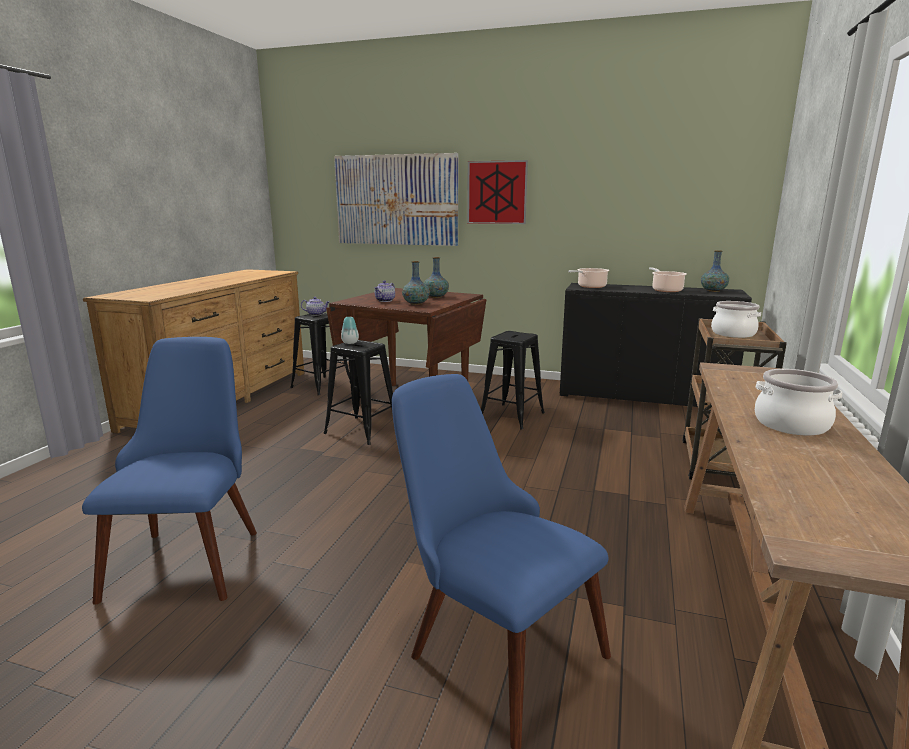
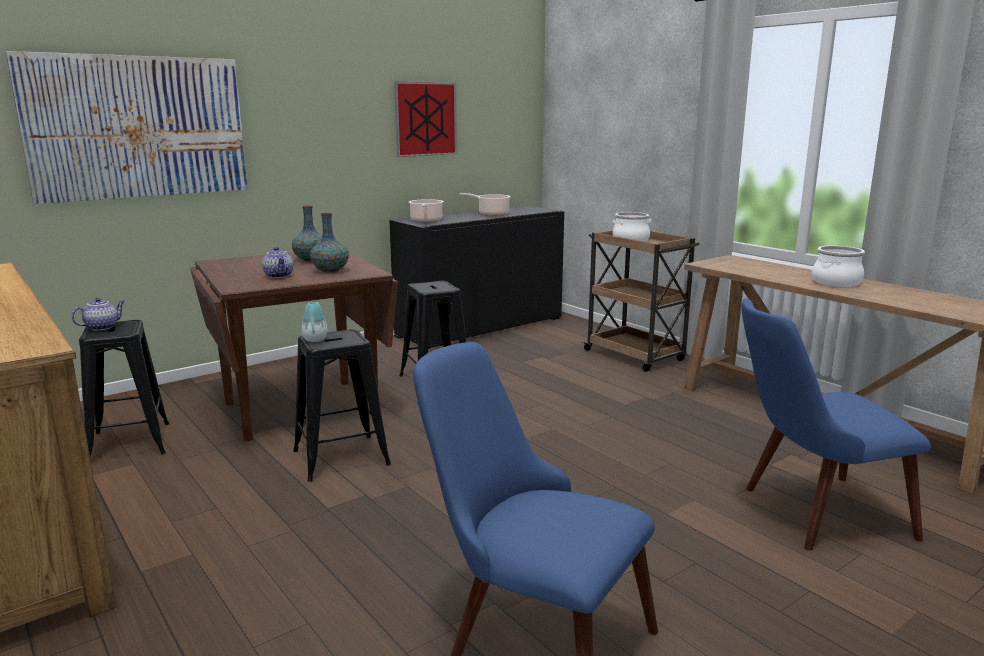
camera: 55 degrees left, 0 degrees up
picture [467,160,528,224] -> picture moved to [394,82,457,157]
vase [701,250,729,292] -> none

